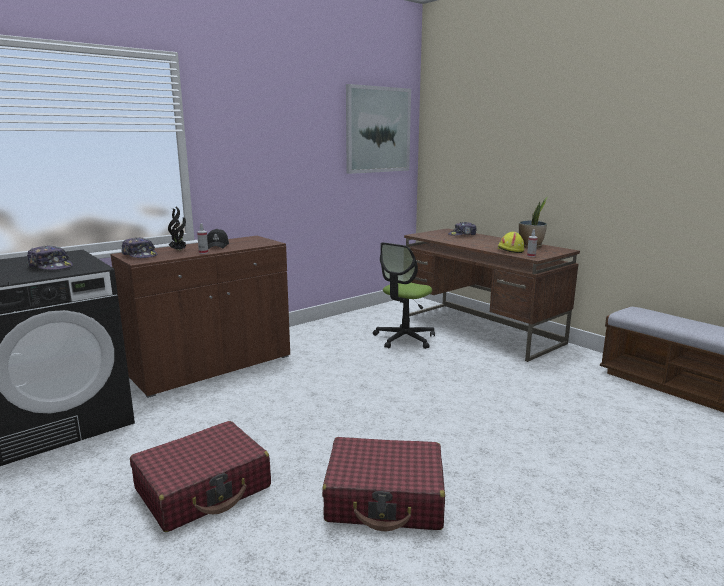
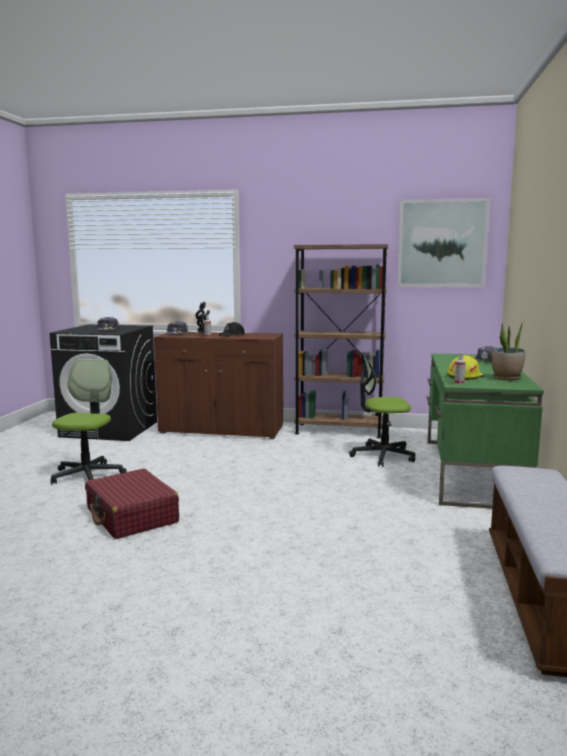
camera: 50 degrees right, 5 degrees down
red suitcase [130,421,271,532] -> office chair [50,359,127,484]
brown desk [403,229,580,362] -> green desk [427,353,544,509]
none -> brown bookcase [294,244,388,438]

